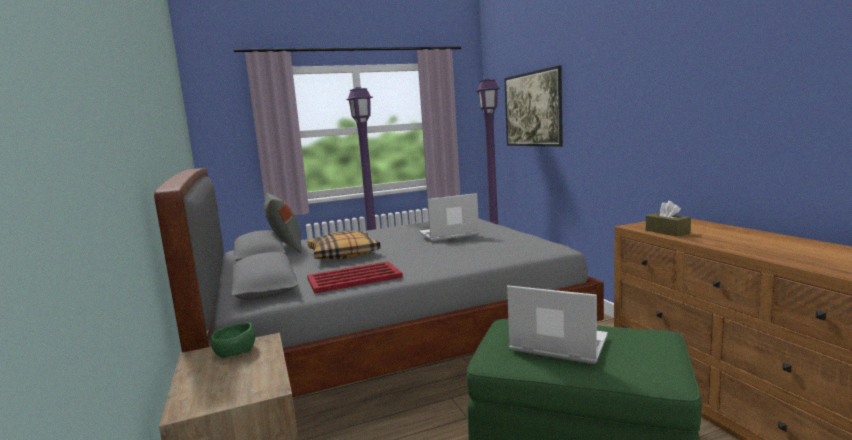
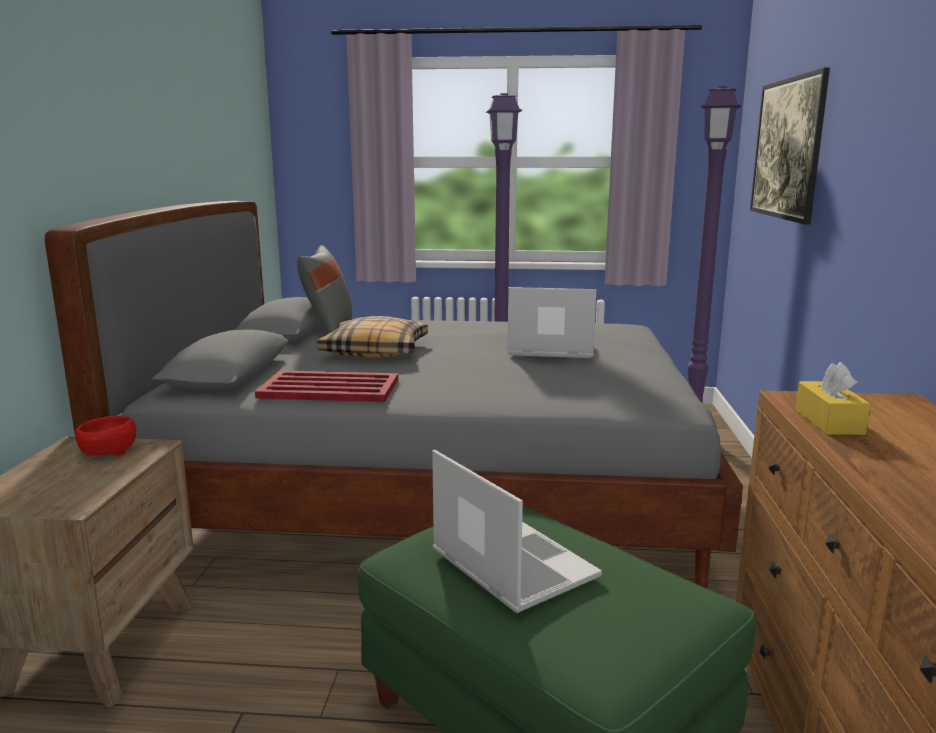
camera: 25 degrees right, 5 degrees up
green bowl [211,322,255,358] -> red bowl [75,416,136,456]
brown tissue box [646,201,691,237] -> yellow tissue box [795,362,871,435]

